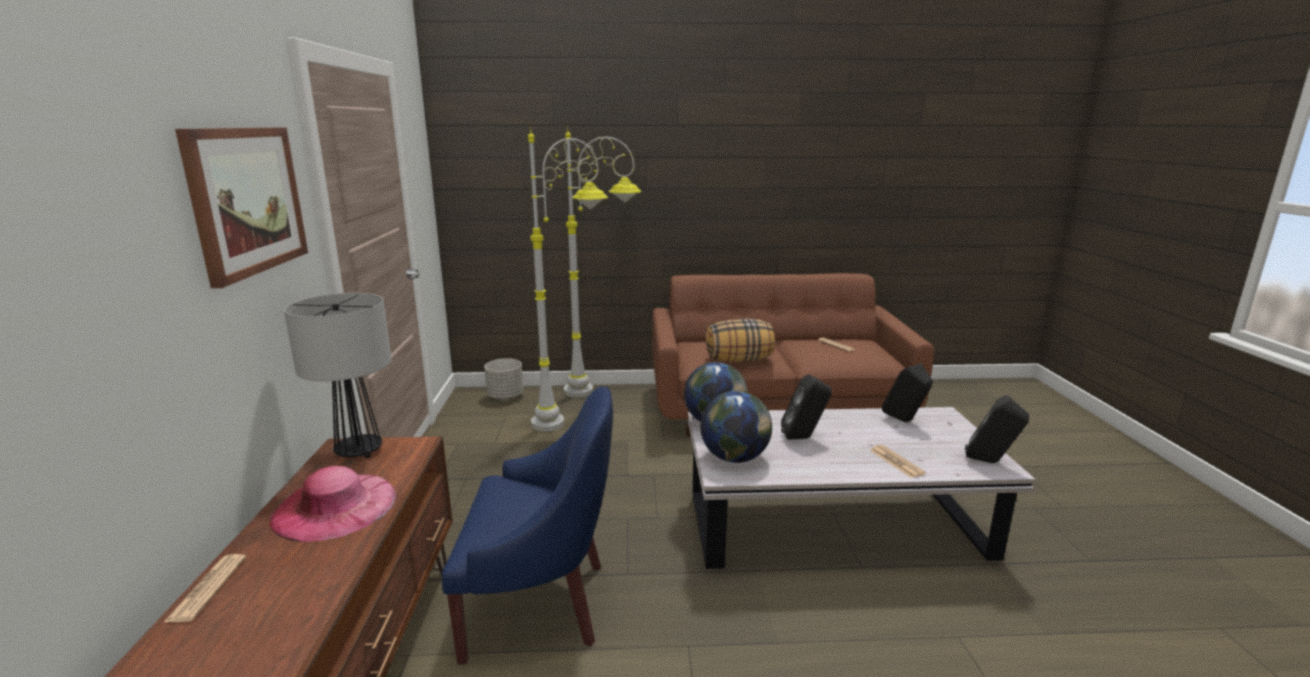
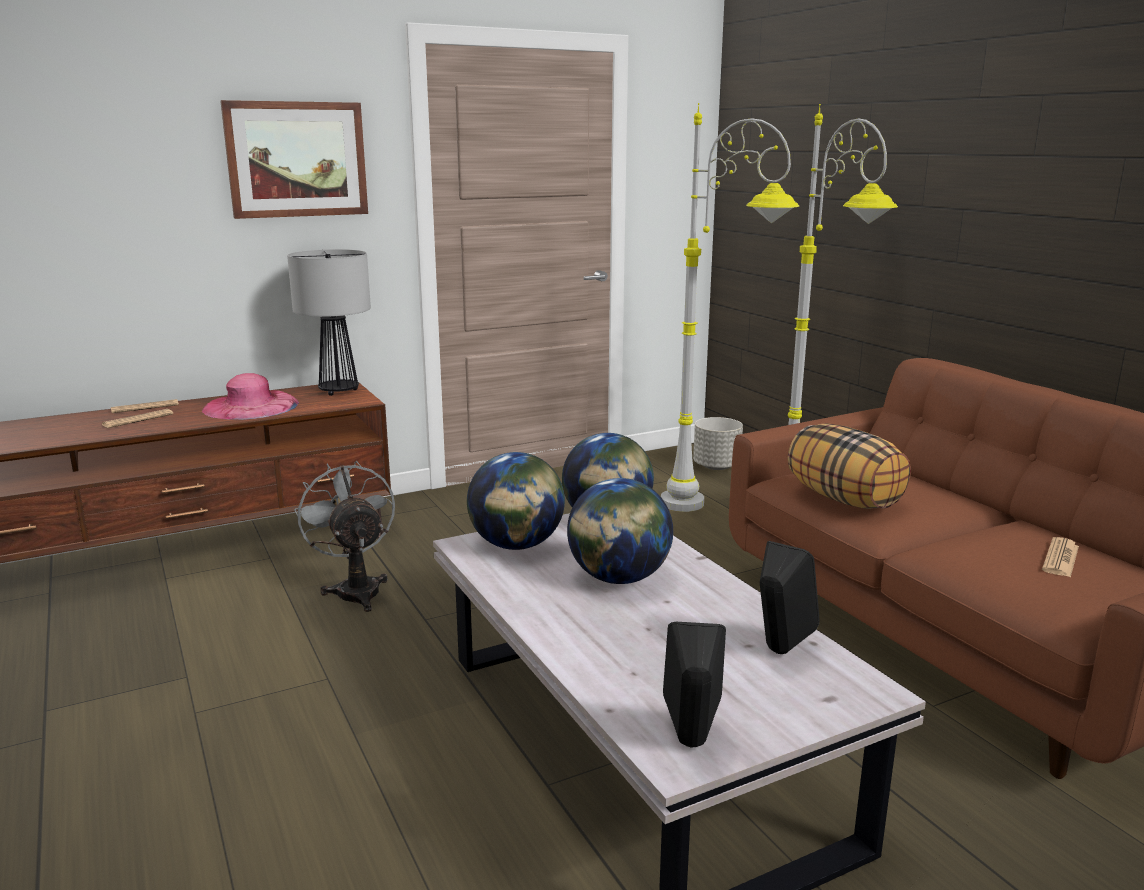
camera: 65 degrees right, 0 degrees up
blue armchair [442,386,613,665] -> grey fan [294,461,395,612]
black speaker [781,374,832,439] -> globe [567,478,673,584]
newspaper [870,445,926,478] -> newspaper moved to [102,409,173,428]

